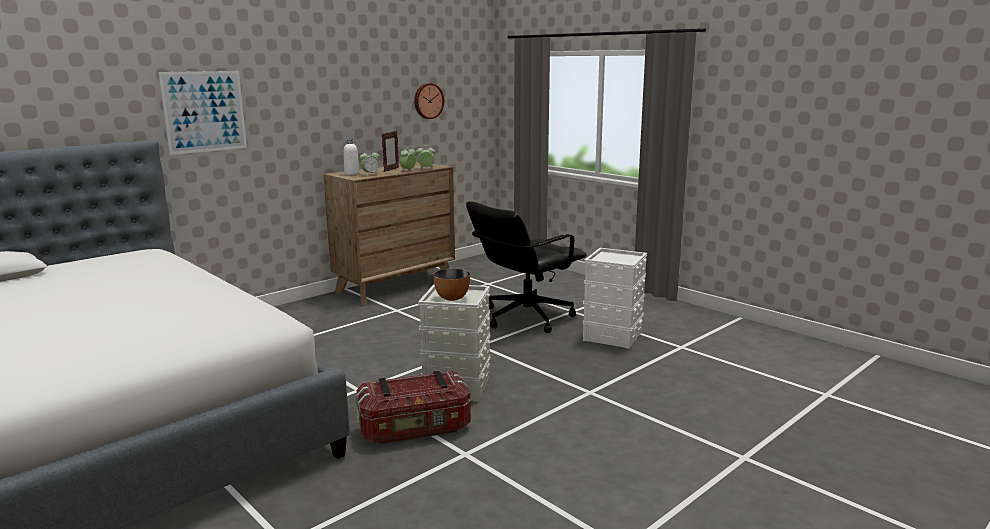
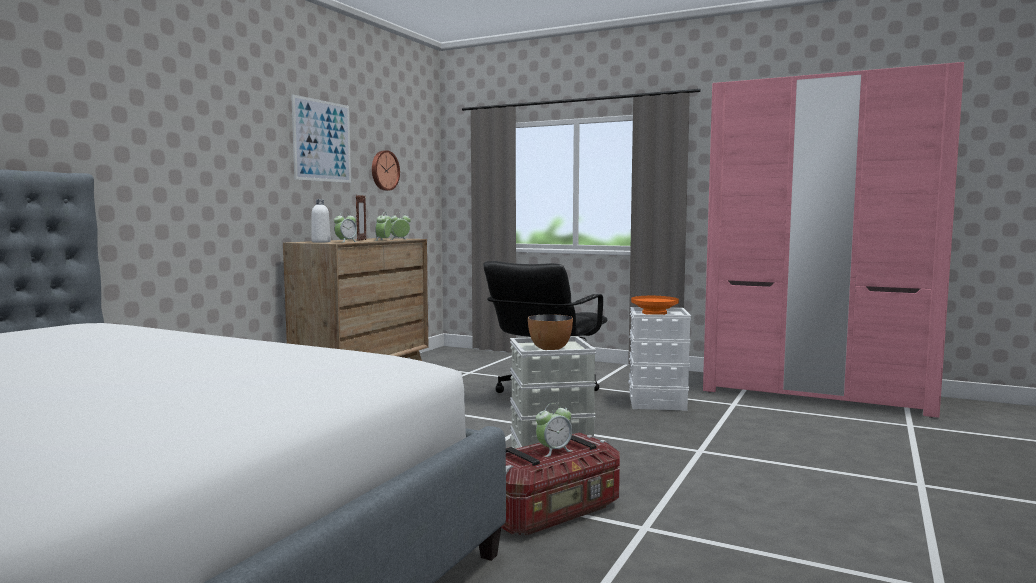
camera: 20 degrees left, 10 degrees down
picture [158,71,247,155] -> picture moved to [291,94,351,183]
none -> alarm clock [536,403,572,457]
none -> orange bowl [631,296,679,315]
none -> pink wardrobe [703,62,964,418]

